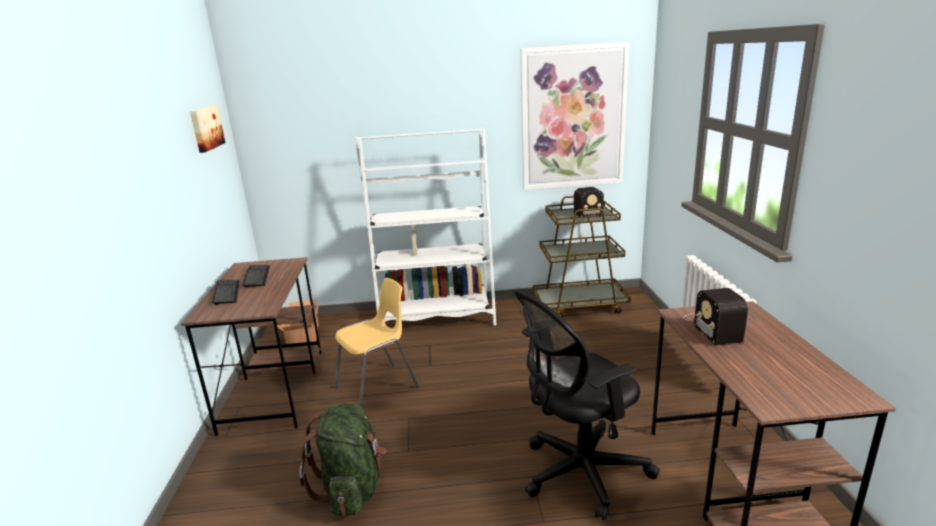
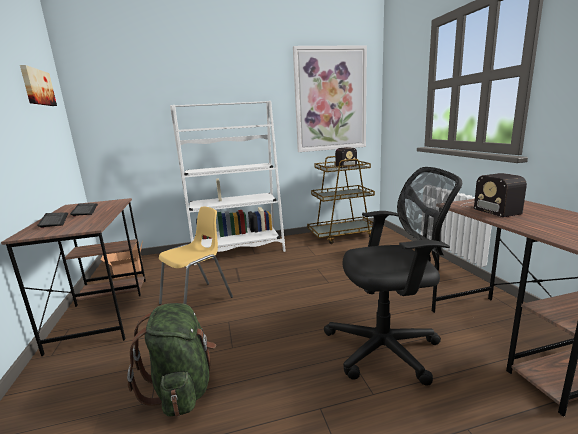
camera: 10 degrees left, 5 degrees down
black office chair [514,291,660,521] -> black office chair turned 150 degrees counterclockwise [324,167,462,386]

